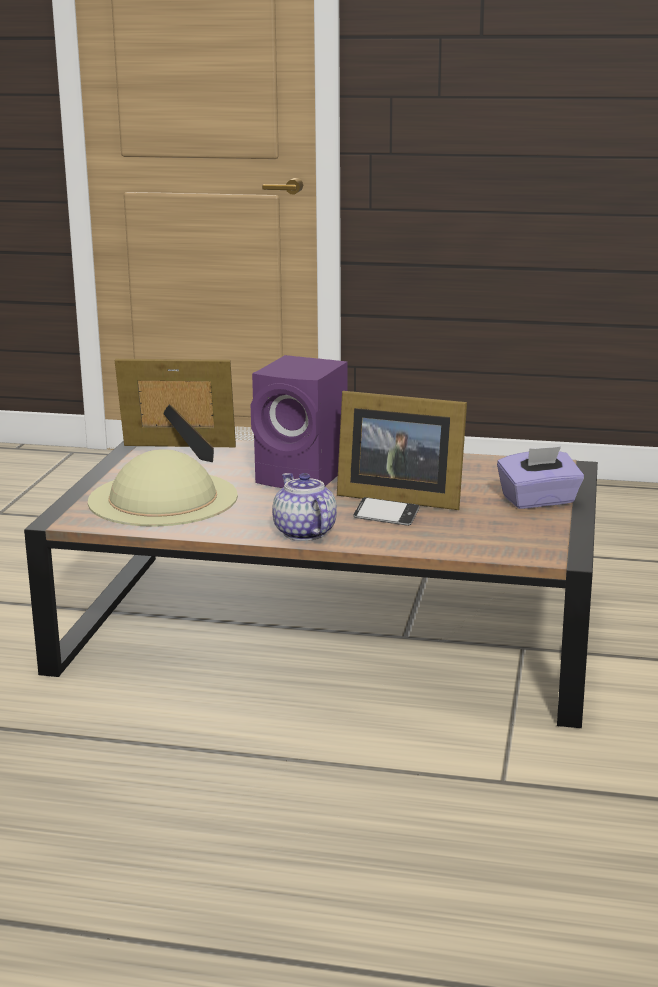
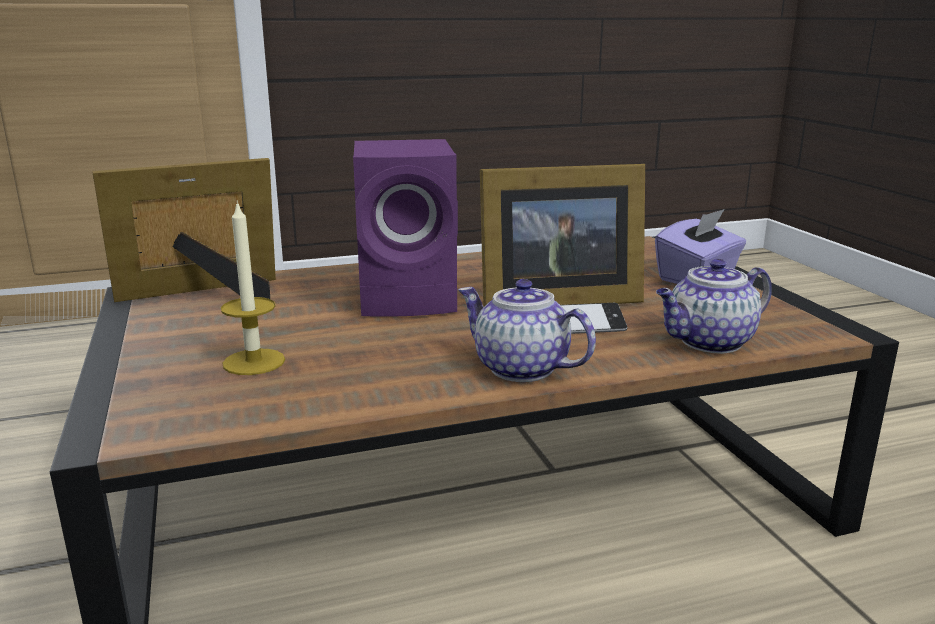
camera: 30 degrees left, 0 degrees up
beige hat [88,449,238,527] -> candle [221,200,285,375]
none -> teapot [656,259,772,354]

